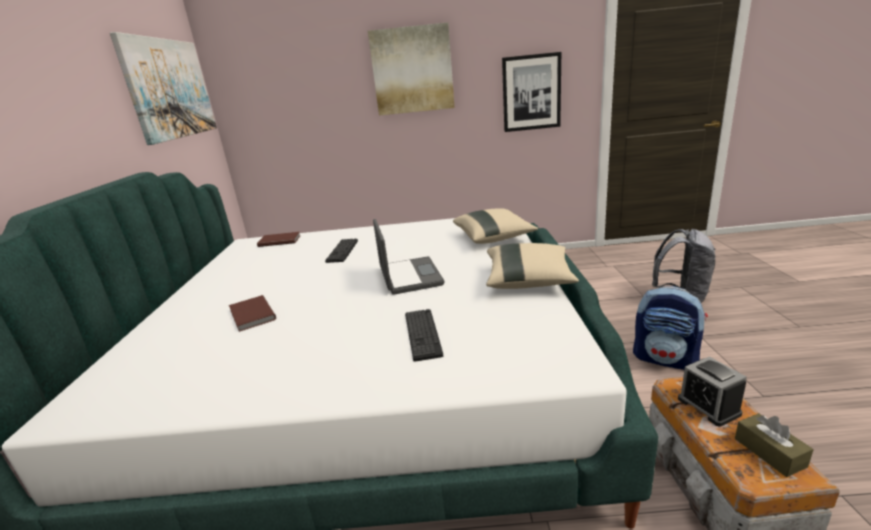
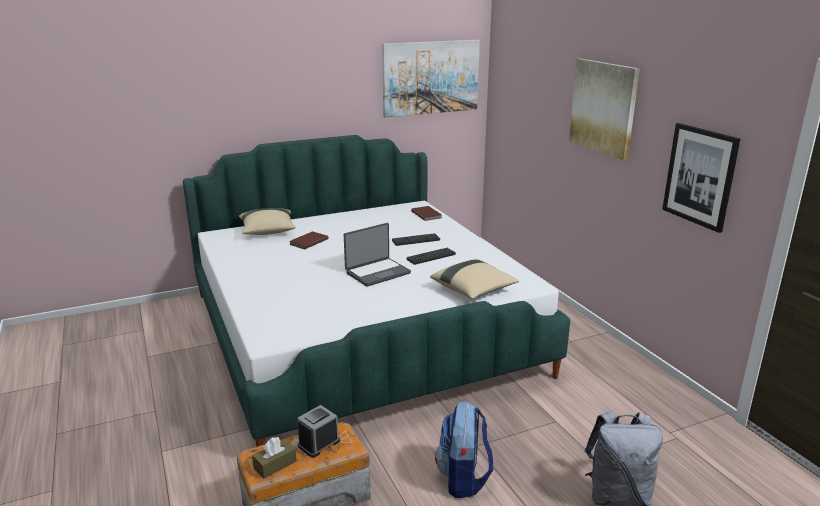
camera: 65 degrees right, 0 degrees up
keyboard [405,309,443,362] -> keyboard moved to [407,248,456,265]
beige pillow [486,243,579,289] -> beige pillow moved to [239,208,296,235]

